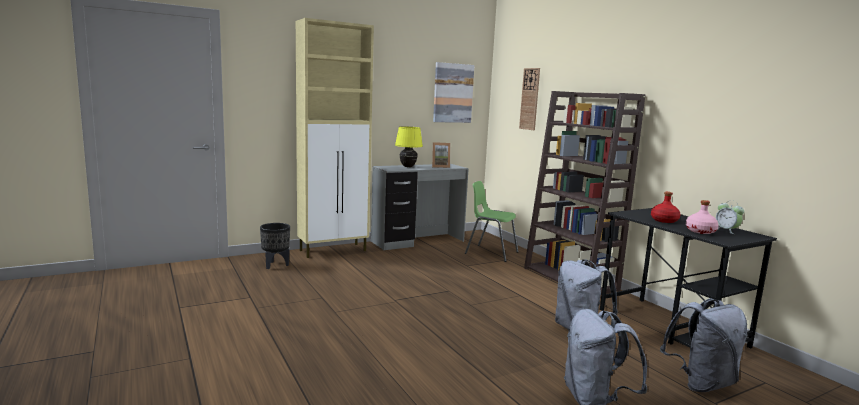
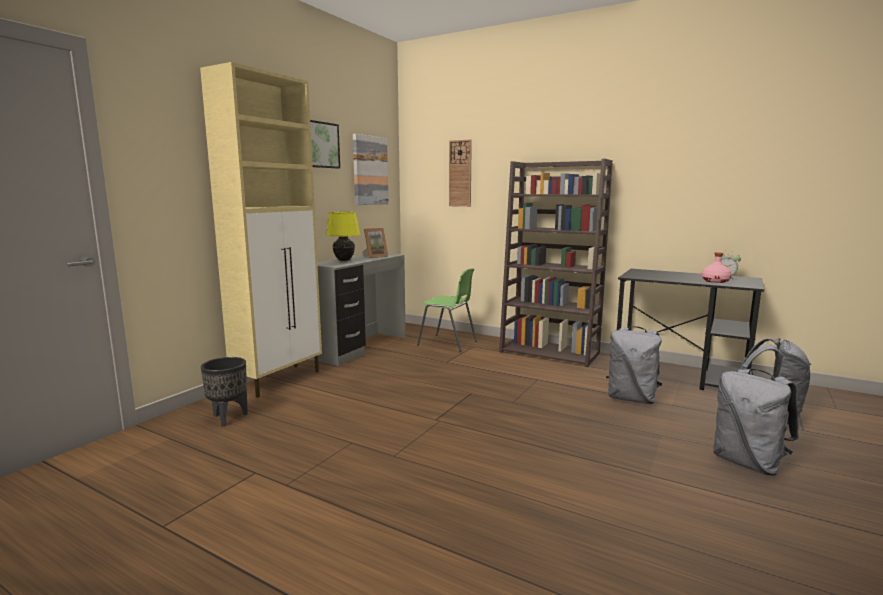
camera: 30 degrees left, 0 degrees up
green chair [465,181,518,262] -> green chair turned 150 degrees counterclockwise [417,268,477,352]
red bottle [651,192,681,223] -> none
none -> picture [310,120,340,168]

